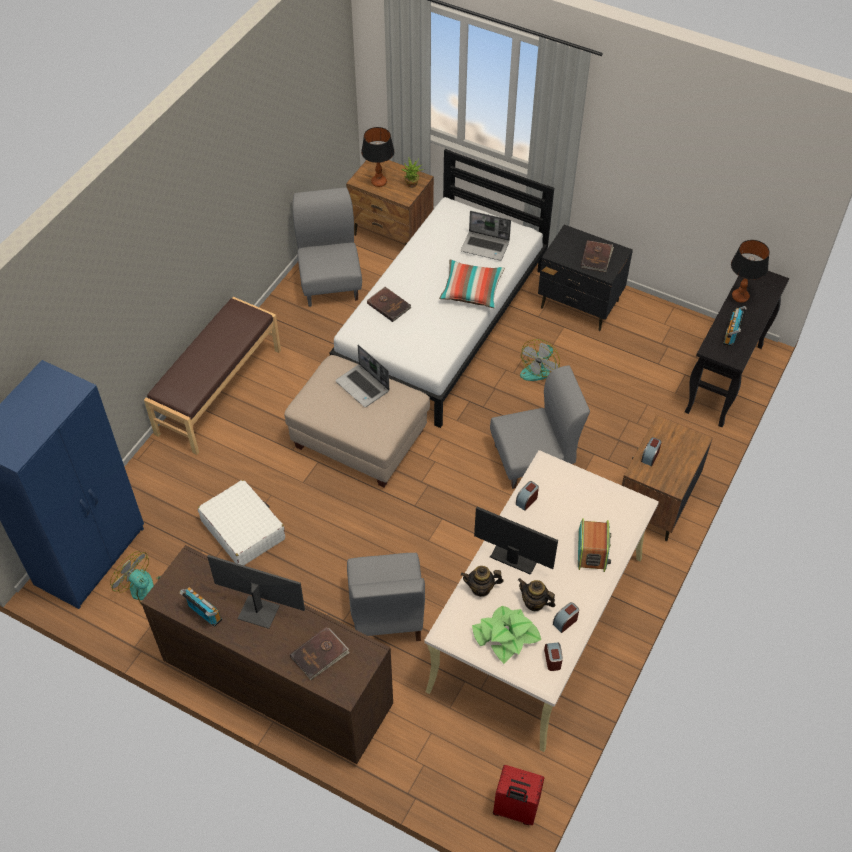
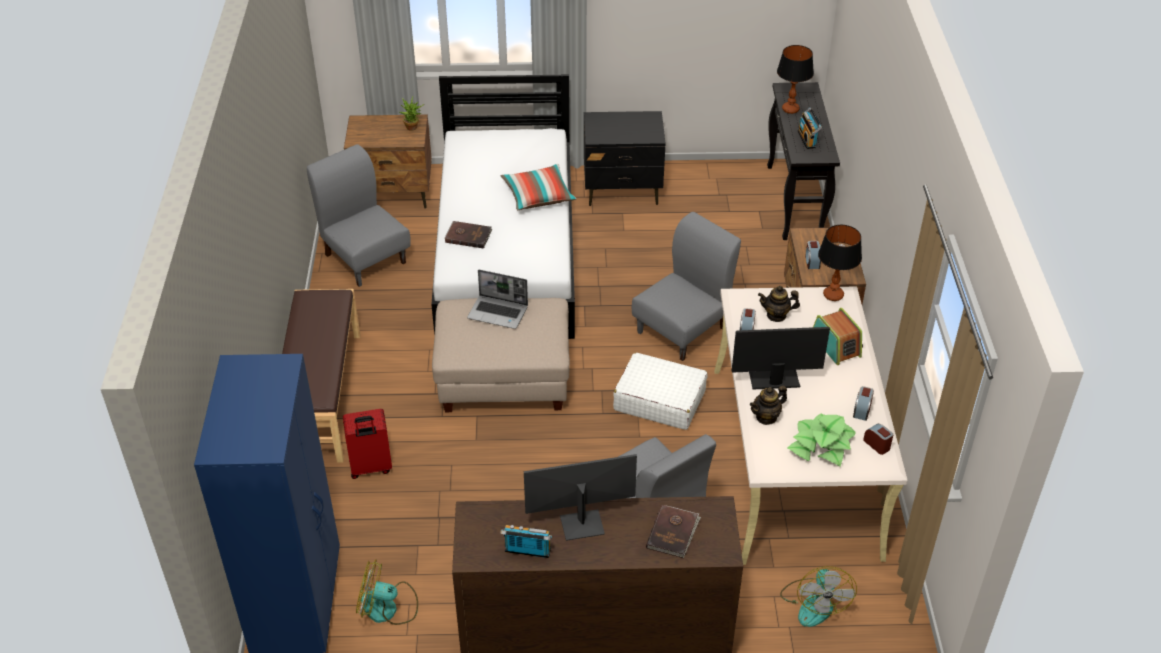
camera: 30 degrees left, 10 degrees down
white suitcase [198,480,285,565] -> white suitcase moved to [613,352,708,430]
table lamp [361,127,395,187] -> table lamp moved to [818,225,862,301]
laptop [461,211,511,261] -> none
red suitcase [493,765,544,825] -> red suitcase moved to [343,409,392,479]
teapot [518,578,556,611] -> teapot moved to [758,286,800,322]
fan [520,339,560,381] -> fan moved to [780,566,857,627]
brown book [580,240,614,272] -> none

